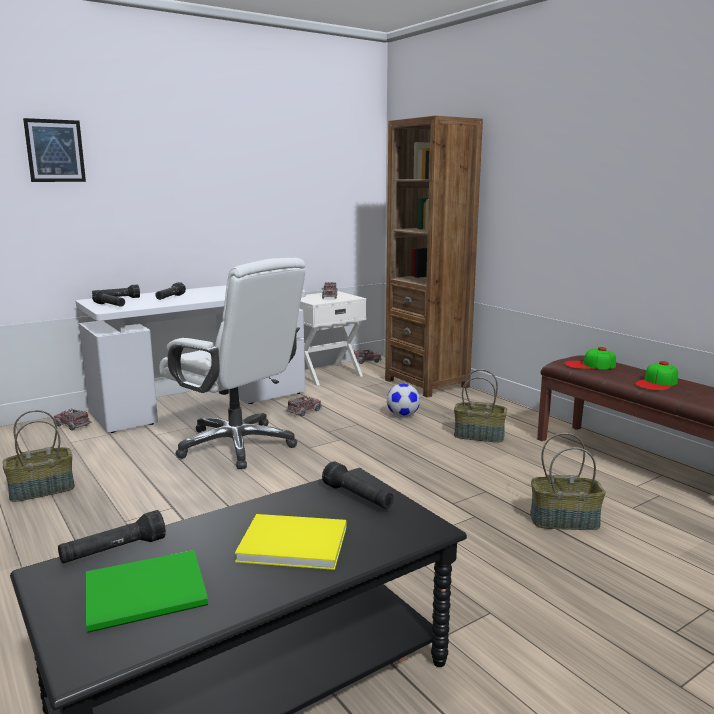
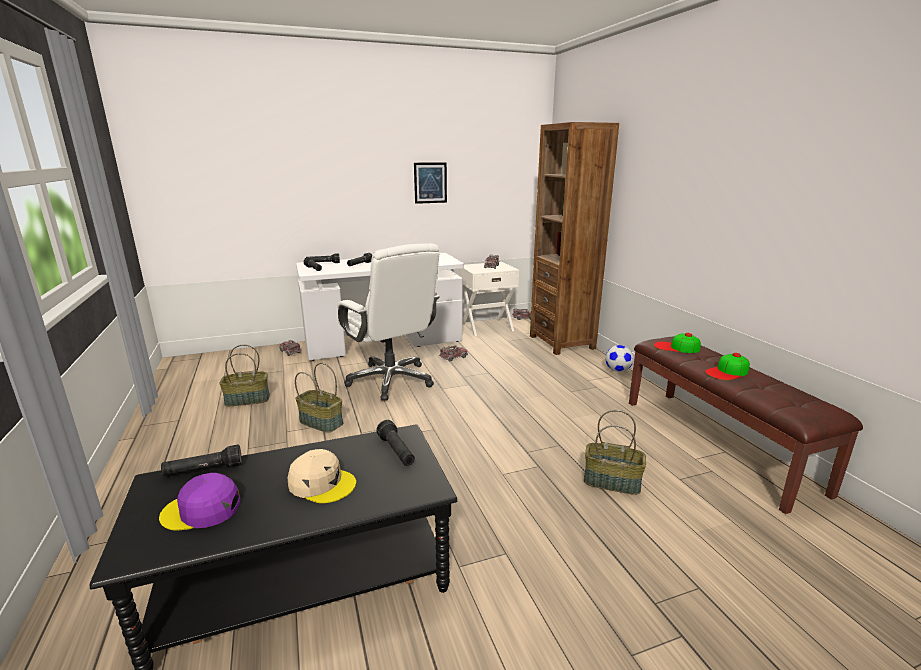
camera: 15 degrees right, 5 degrees up
picture [23,118,86,182] -> picture moved to [414,162,447,204]
green book [86,550,208,633] -> purple cap [159,473,240,531]
yellow book [235,514,347,570] -> beige cap [287,449,356,503]
football [387,384,420,417] -> football moved to [605,345,634,372]
basket [454,369,507,442] -> basket moved to [295,363,343,433]

